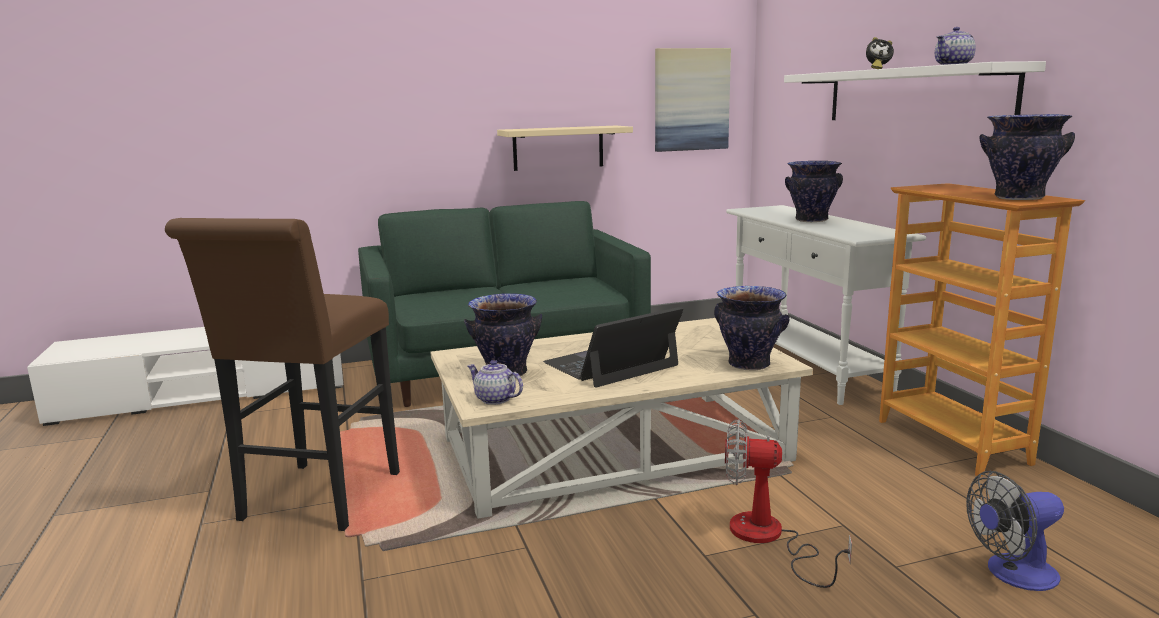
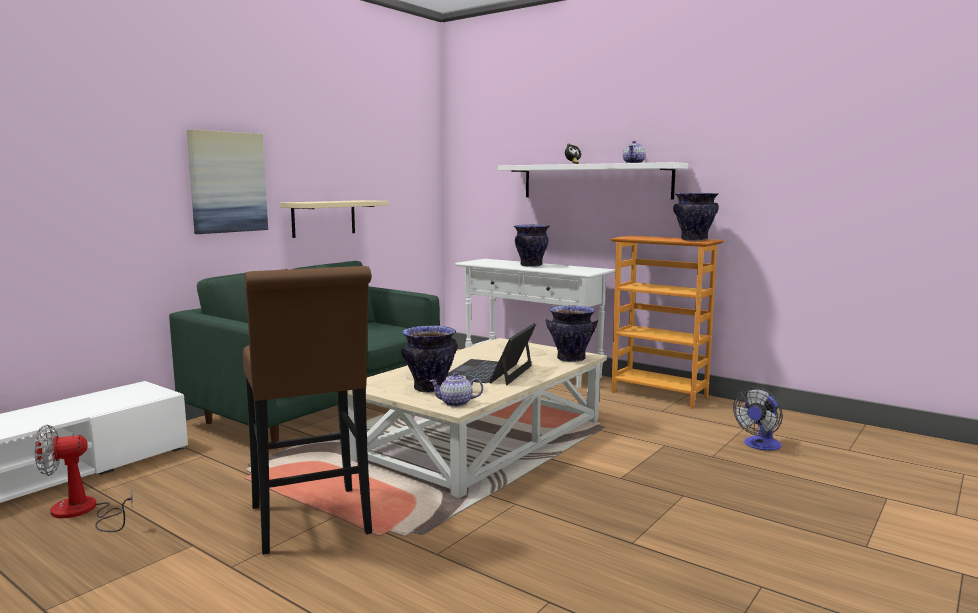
camera: 35 degrees left, 5 degrees down
picture [655,48,731,152] -> picture moved to [187,129,268,234]
fan [725,419,852,588] -> fan moved to [34,425,133,532]

